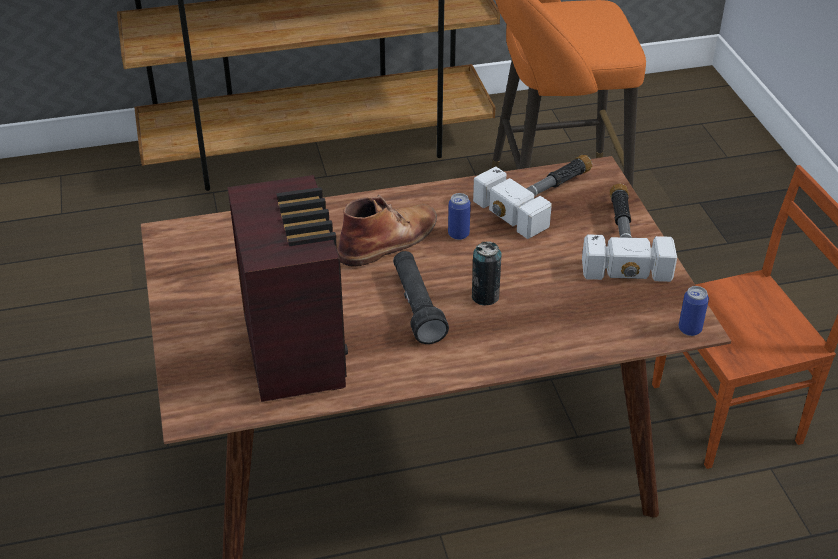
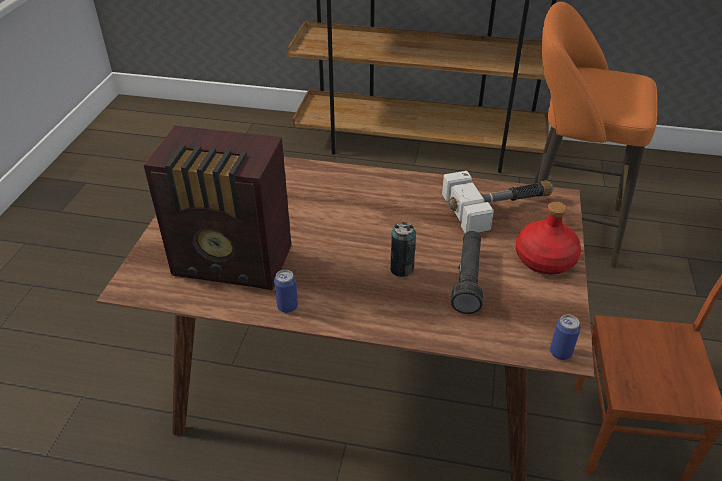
camera: 25 degrees right, 0 degrees up
radio [227,175,348,402] -> radio turned 90 degrees clockwise [144,125,291,290]
brown boot [337,195,437,266] -> none
black flashlight [393,251,449,344] -> black flashlight moved to [451,231,483,314]
can [448,193,471,240] -> can moved to [274,270,298,313]
hammer [582,183,677,282] -> red bottle [516,202,581,274]

